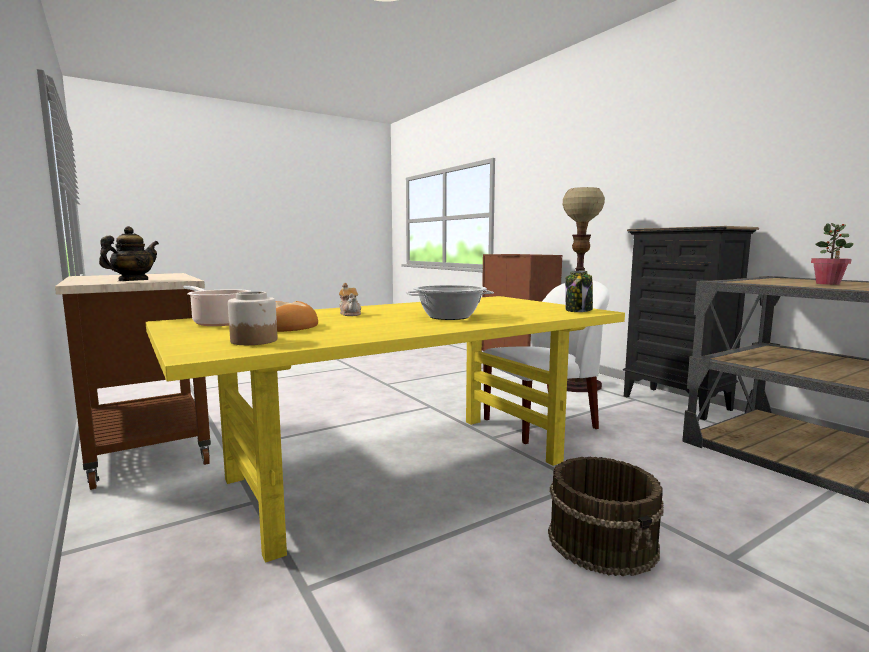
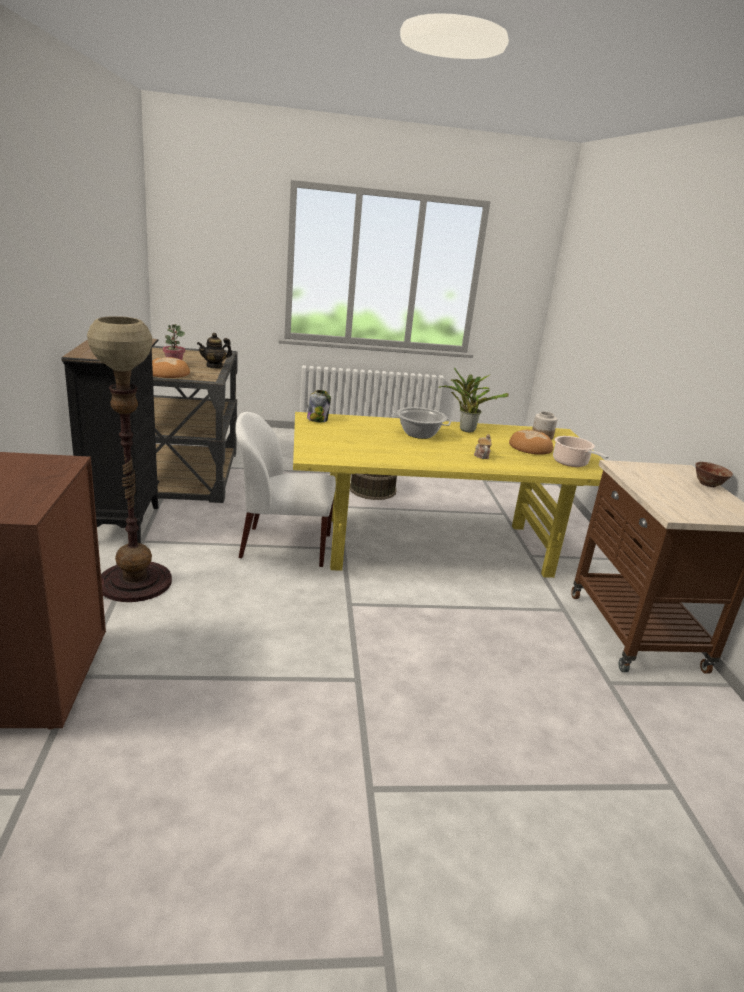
camera: 155 degrees left, 15 degrees up
teapot [99,226,159,281] -> teapot moved to [197,333,232,368]
none -> bread [152,357,190,378]
none -> potted plant [438,367,509,433]
none -> bowl [695,462,733,487]

